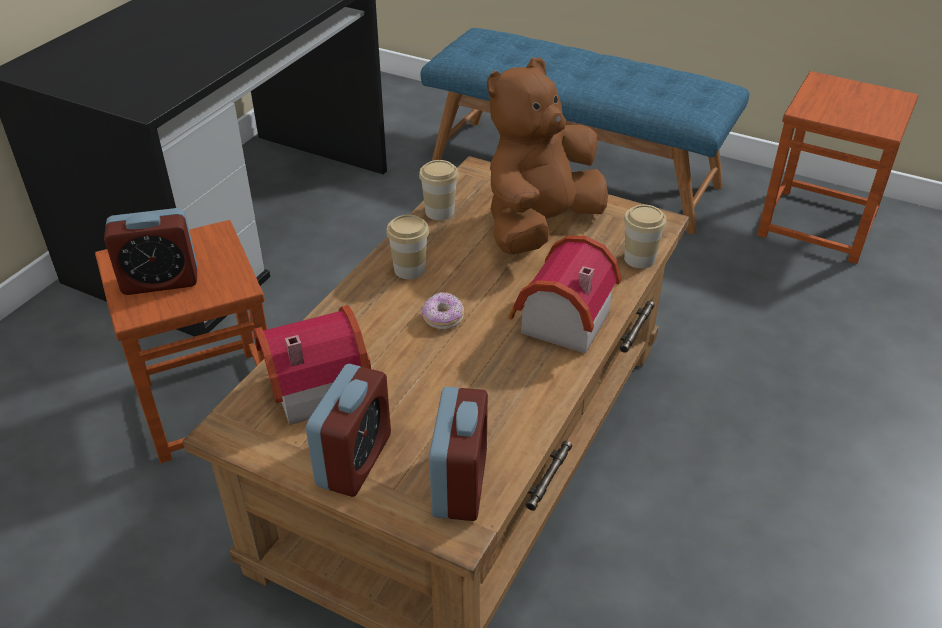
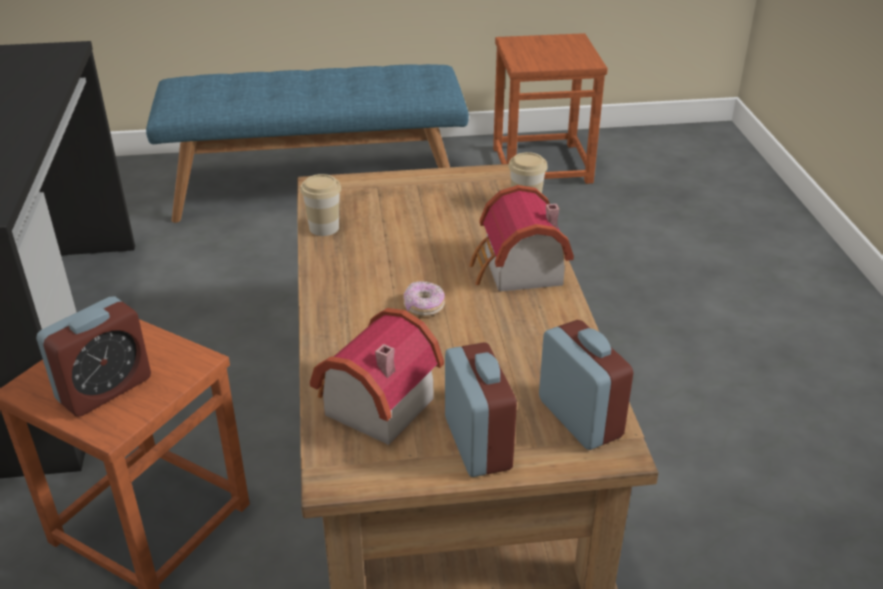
camera: 35 degrees left, 5 degrees down
cup [386,215,429,279] -> none
brown plush toy [487,58,608,255] -> none

